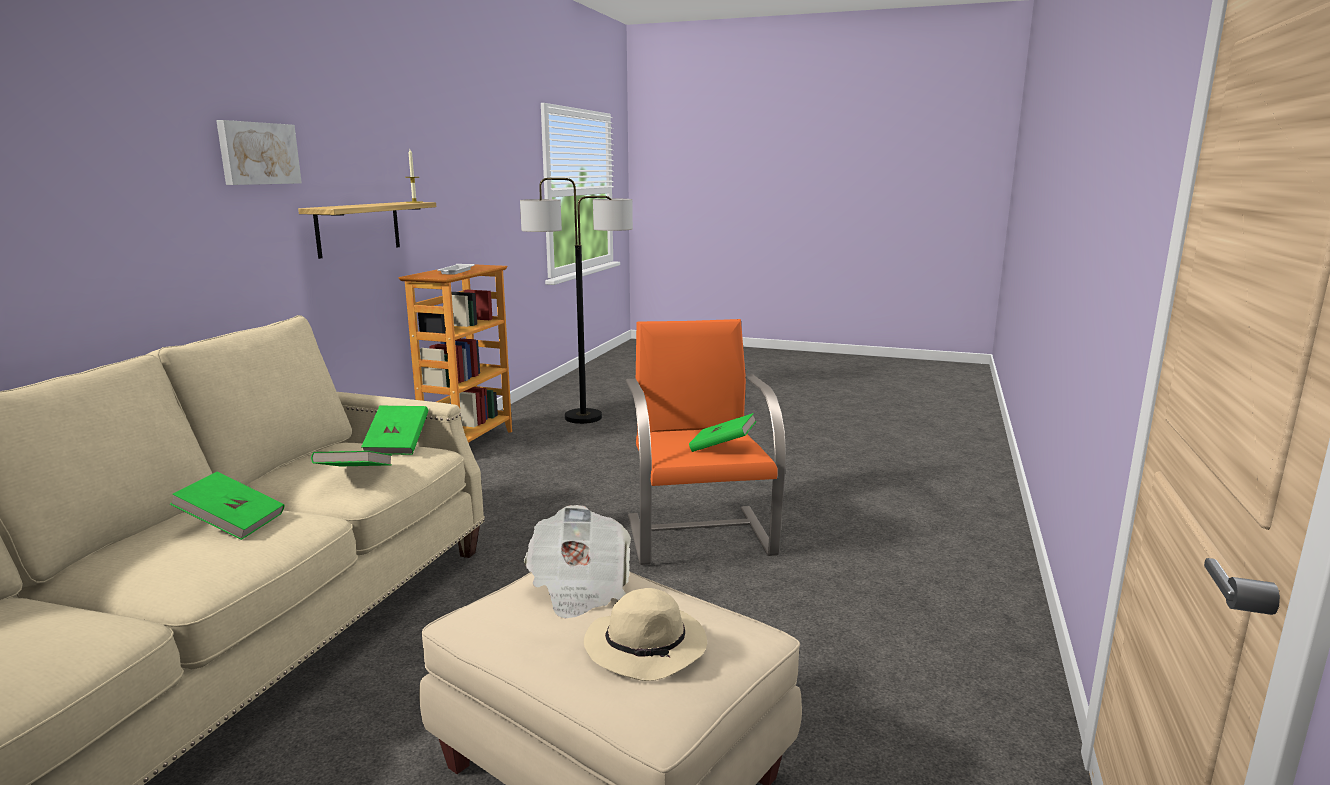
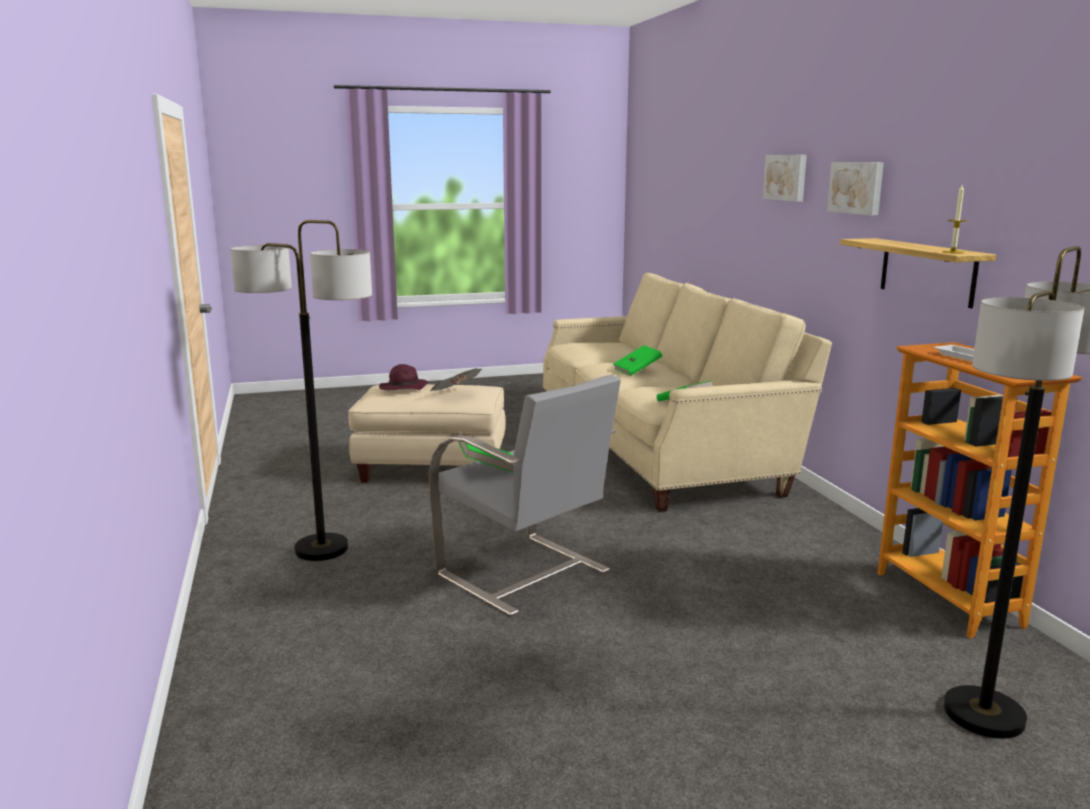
camera: 145 degrees right, 0 degrees up
green book [311,451,392,466] -> none
beige hat [584,588,707,681] -> purple hat [379,364,428,390]
orange armchair [626,319,786,565] -> grey armchair [429,375,621,617]
none -> floor lamp [230,220,372,561]
none -> picture [763,155,807,202]

